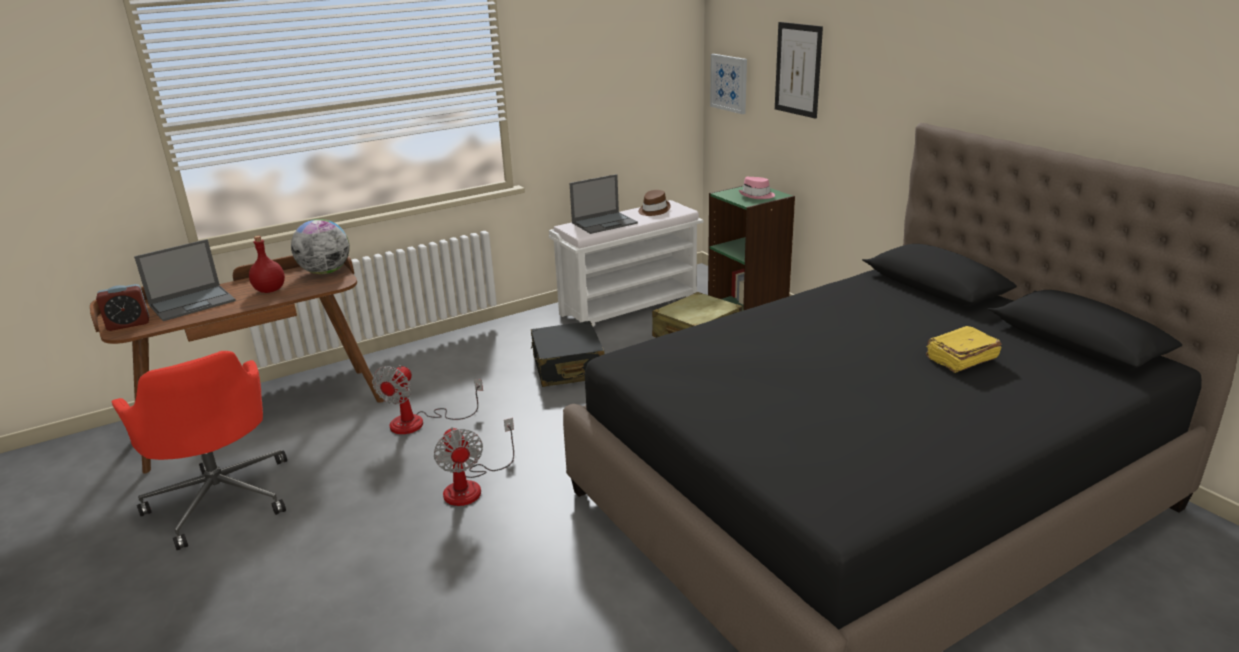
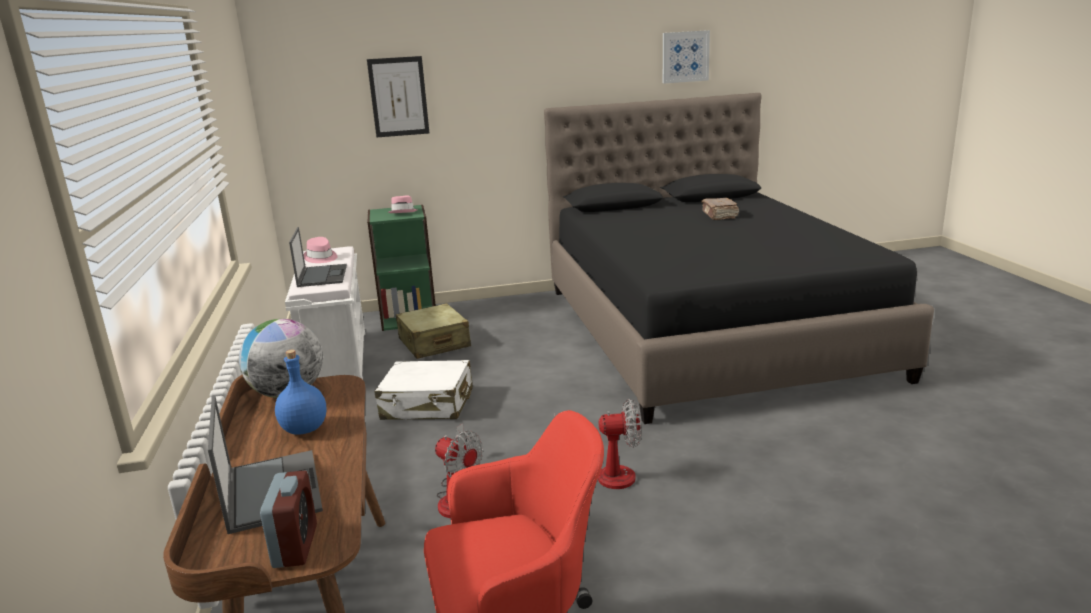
camera: 70 degrees left, 5 degrees down
red bottle [249,236,285,293] -> blue bottle [275,349,326,435]
black suitcase [531,321,604,387] -> white suitcase [374,360,473,420]
brown hat [638,190,671,216] -> pink hat [304,237,338,263]
picture [710,54,747,114] -> picture moved to [663,30,710,84]
yellow book [926,326,1002,373] -> brown book [701,198,739,220]

